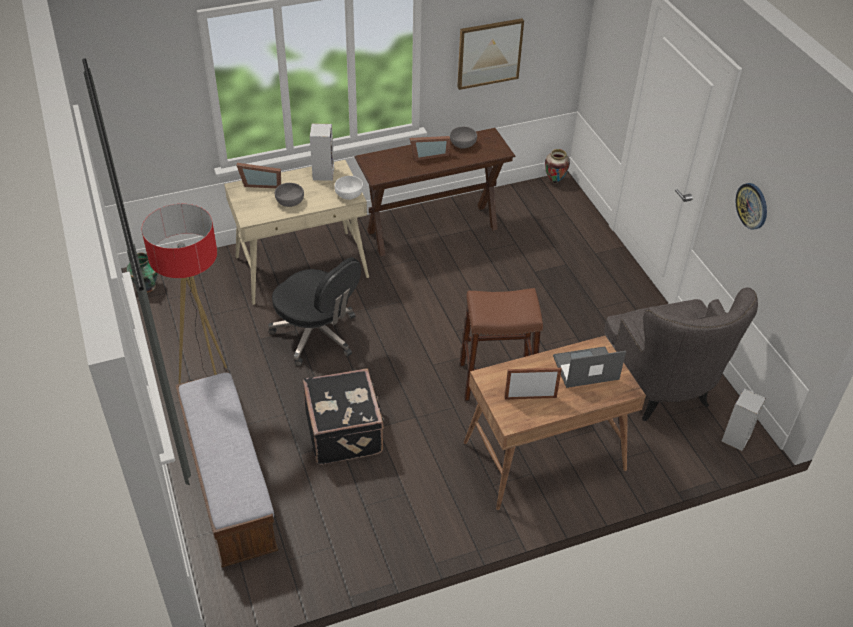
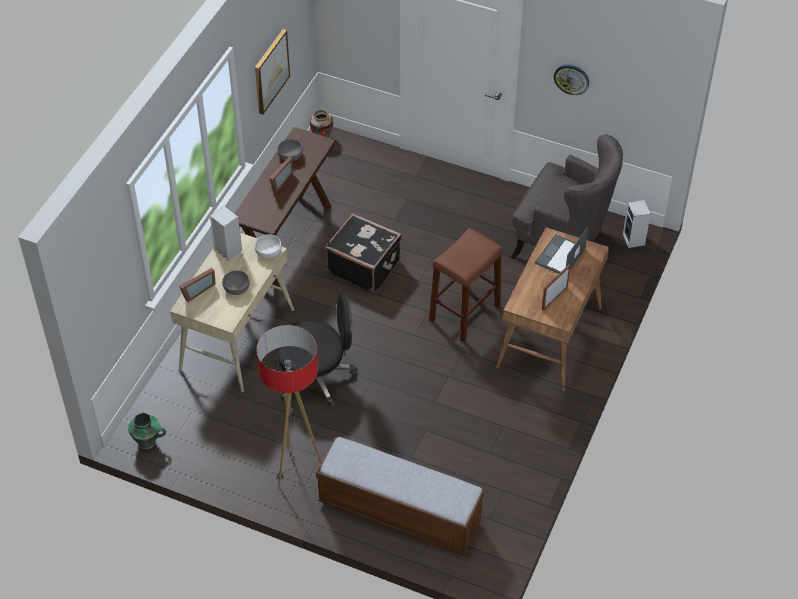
camera: 45 degrees left, 5 degrees up
black suitcase [303,368,384,465] -> black suitcase moved to [325,213,402,293]

